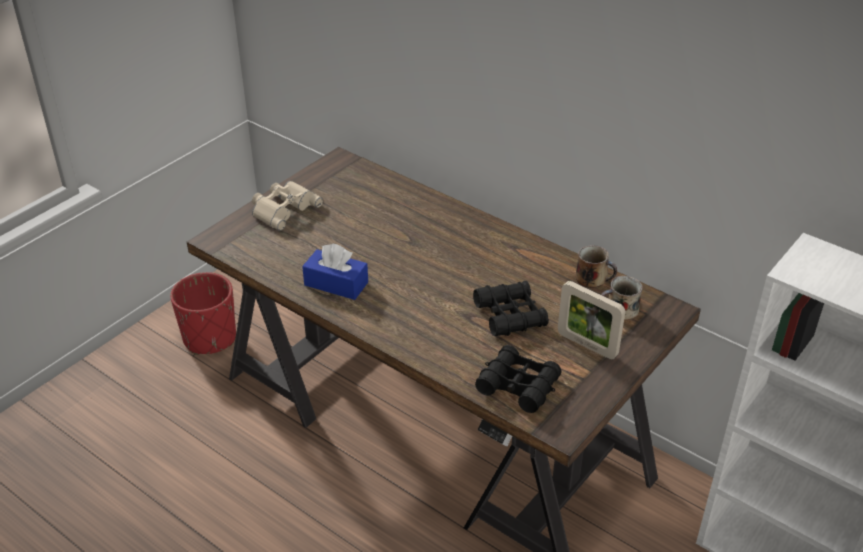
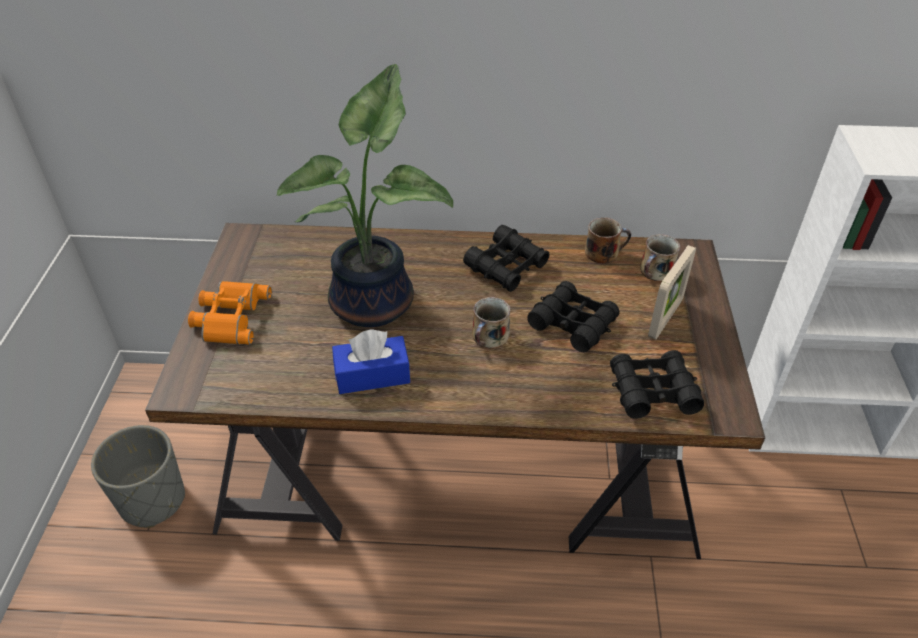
camera: 35 degrees left, 5 degrees up
red planter [170,272,236,355] -> grey planter [91,425,185,528]
beige binoculars [252,181,323,231] -> orange binoculars [188,281,272,345]
picture frame [558,281,625,359] -> picture frame turned 60 degrees counterclockwise [648,245,696,339]
none -> potted plant [277,64,453,327]
none -> black binoculars [463,225,550,292]
none -> mug [472,297,510,349]

